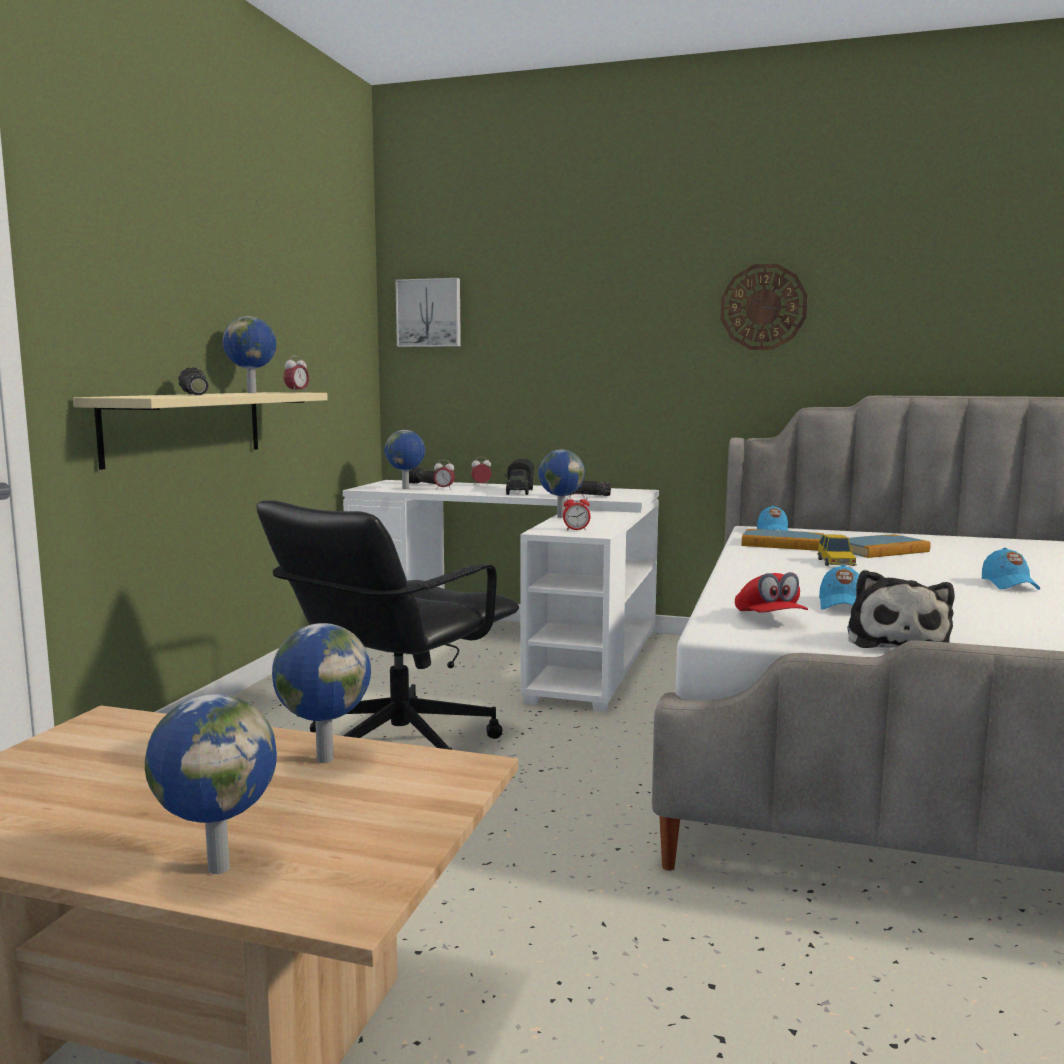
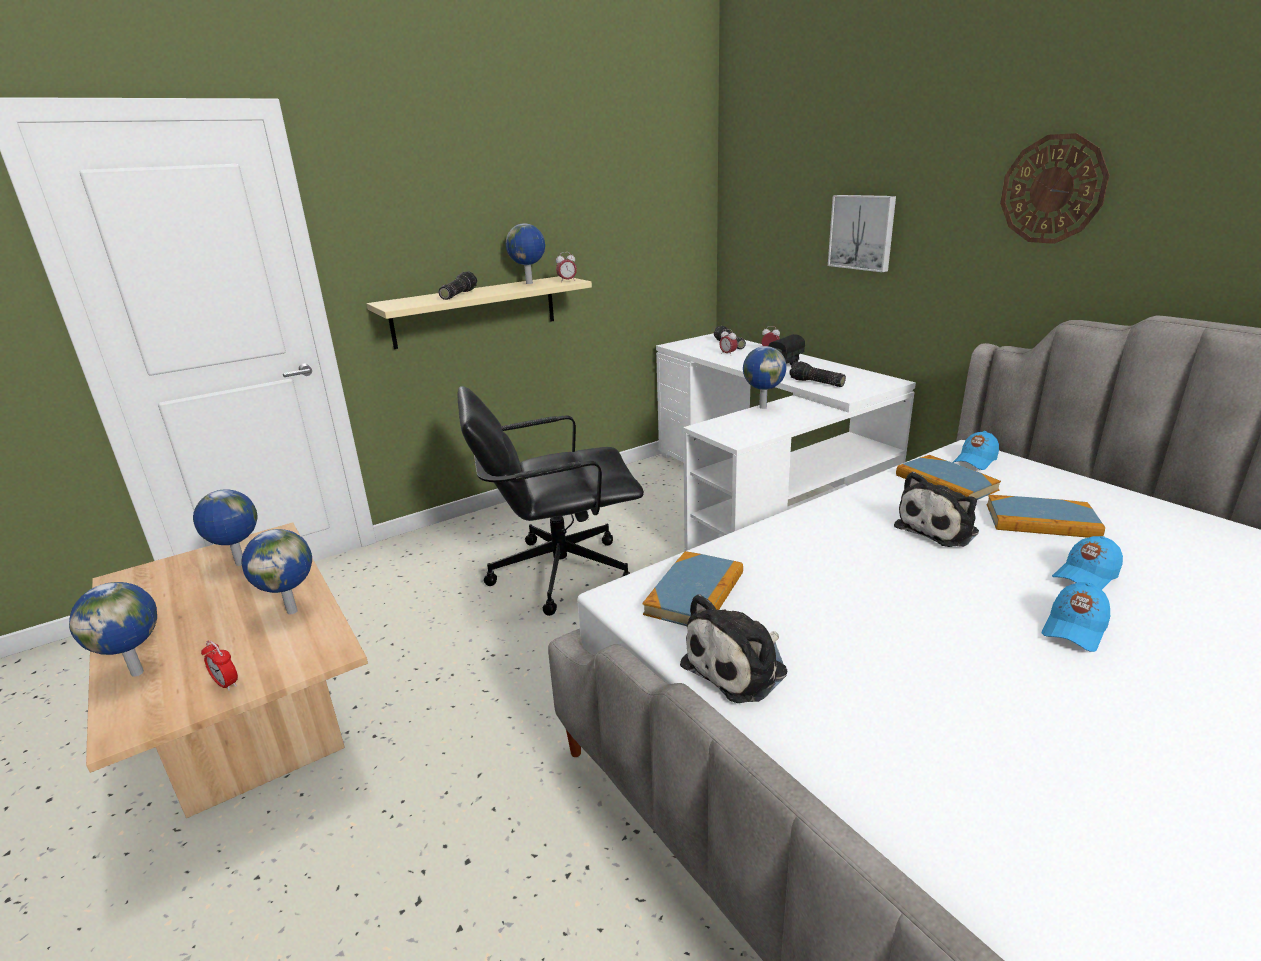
camera: 40 degrees right, 15 degrees up
globe [385,430,425,489] -> globe moved to [193,489,257,566]
picture [395,278,461,347] -> picture moved to [828,195,896,272]
alarm clock [563,493,590,530] -> alarm clock moved to [201,640,238,691]
red cap [735,572,808,613] -> book [643,551,743,626]
toy car [817,534,857,566] -> plush toy [894,472,979,547]
blue cap [819,565,859,610] -> blue cap moved to [1052,536,1123,590]

